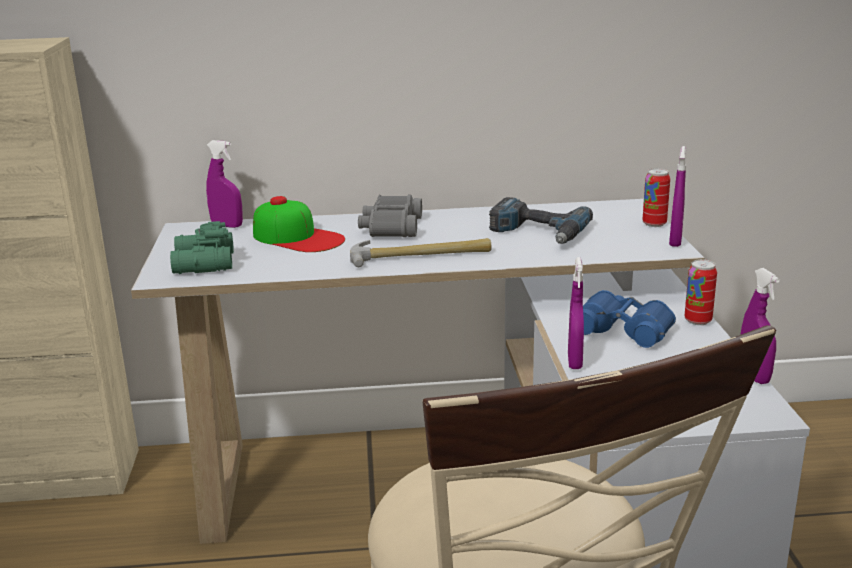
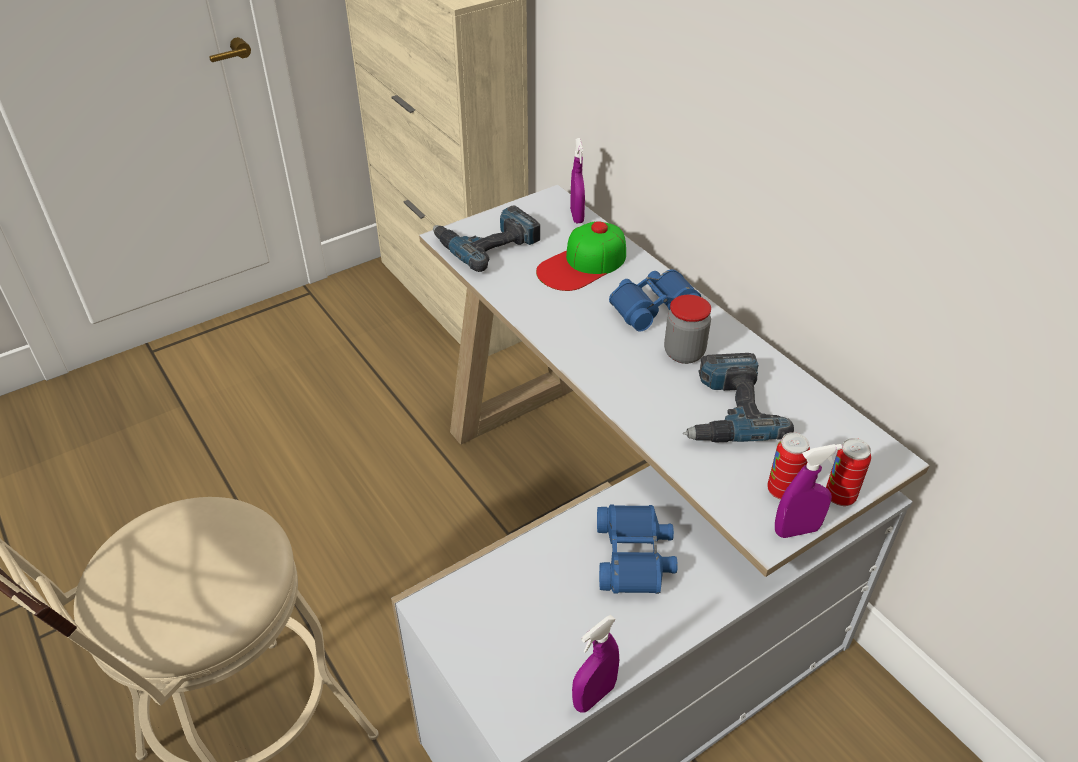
camera: 60 degrees right, 20 degrees up
green binoculars [170,221,234,274] -> power drill [433,206,540,272]
cap [253,196,345,252] -> cap turned 45 degrees clockwise [536,221,626,291]
hammer [350,238,492,267] -> none
grey binoculars [358,195,422,237] -> blue binoculars [609,269,701,332]
purple spray bottle [568,257,584,369] -> none
can [685,259,717,325] -> can moved to [767,432,810,500]
none -> jar [664,295,711,364]

